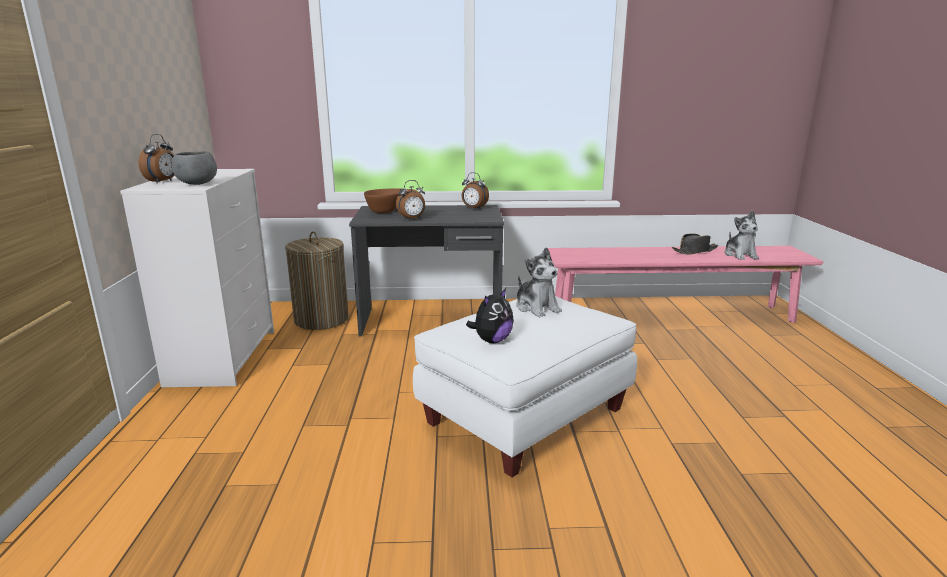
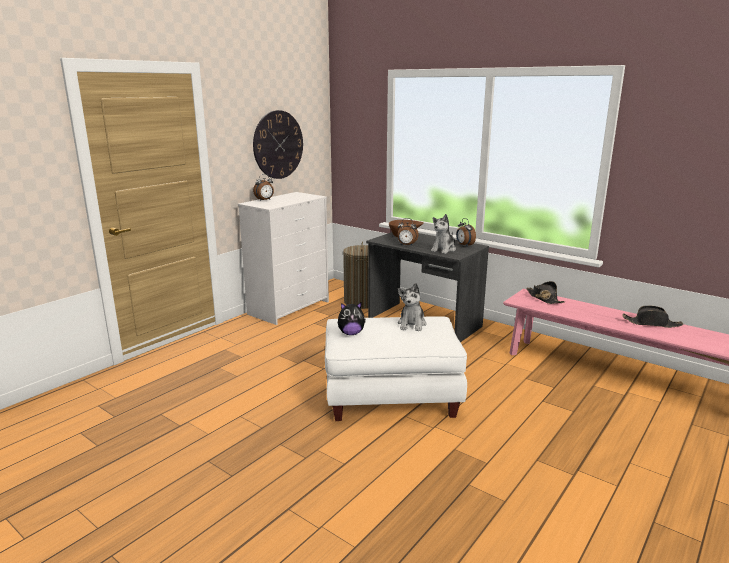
camera: 40 degrees right, 0 degrees up
grey bowl [172,151,217,185] -> none
plush toy [724,211,759,260] -> plush toy moved to [431,214,456,254]
none -> wall clock [253,110,303,179]
none -> black hat [526,281,565,304]

